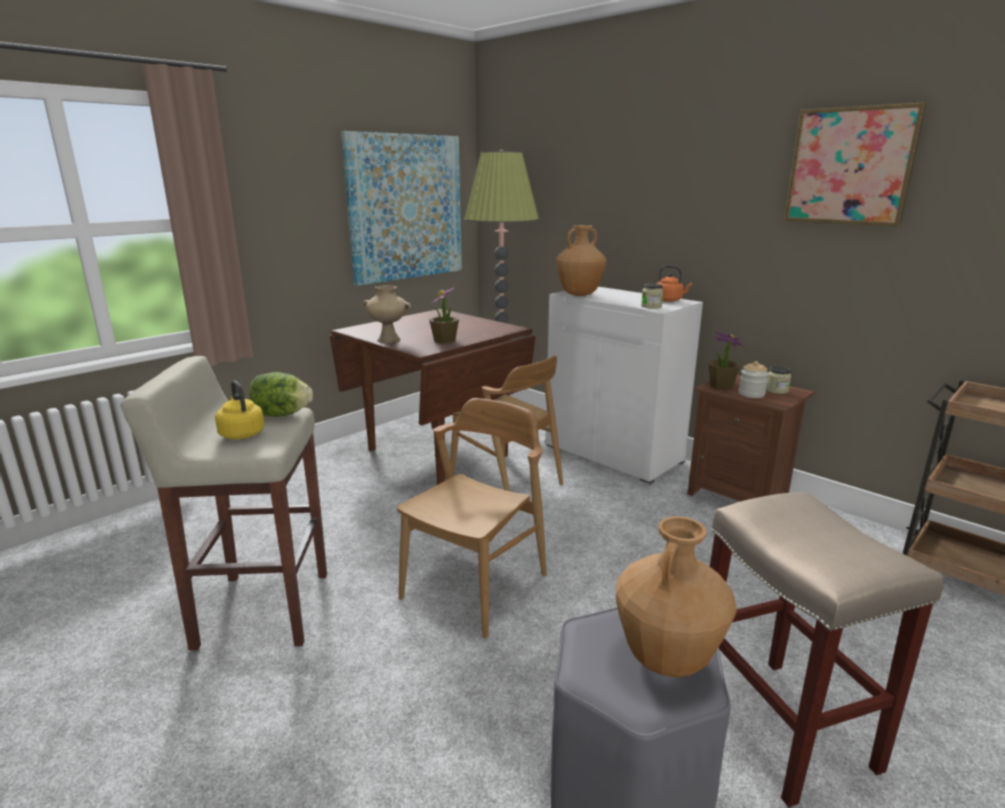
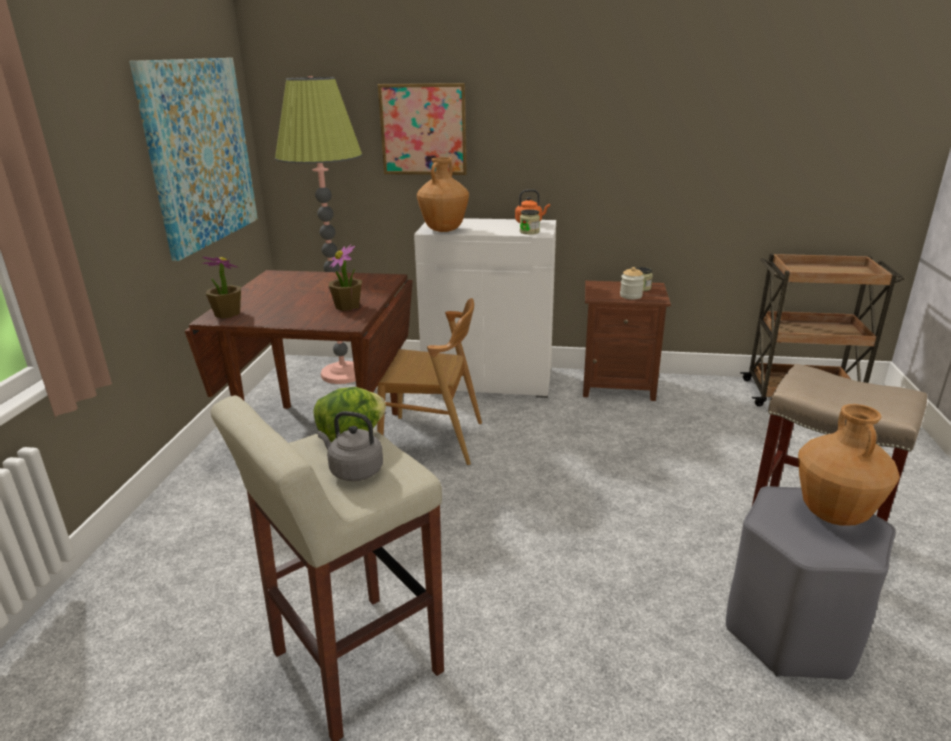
camera: 35 degrees left, 5 degrees up
yellow kettle [215,380,265,439] -> grey kettle [318,411,383,481]
beige vase [362,285,411,343] -> none
brown chair [397,398,547,639] -> none
potted plant [708,331,744,390] -> potted plant moved to [202,257,241,318]
picture [784,102,927,227] -> picture moved to [378,83,467,175]

